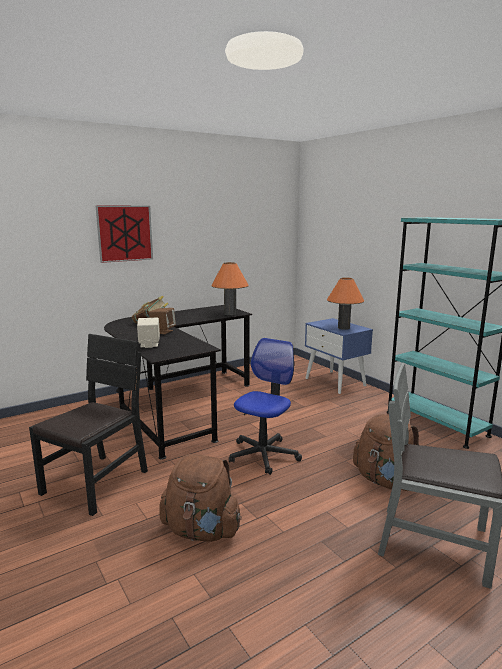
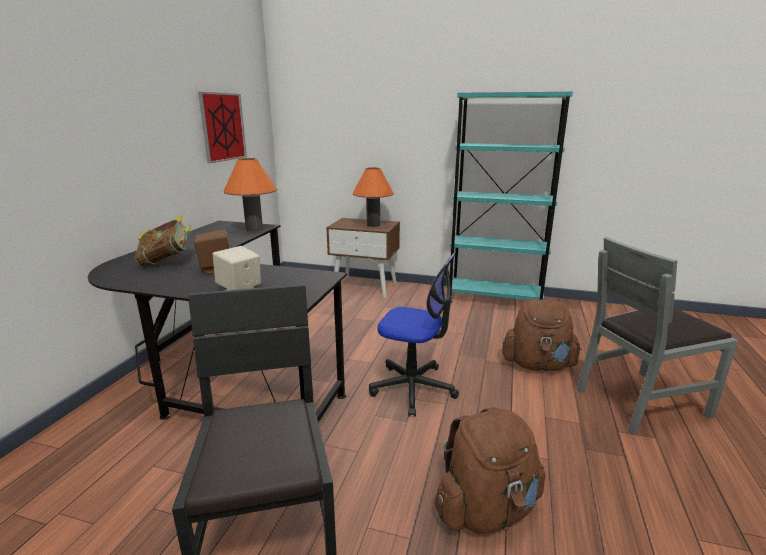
camera: 40 degrees left, 5 degrees up
picture [96,206,153,263] -> picture moved to [198,92,247,163]
office chair [229,338,302,475] -> office chair turned 120 degrees clockwise [369,252,459,417]
blue nightstand [305,318,373,394] -> brown nightstand [326,218,400,298]

